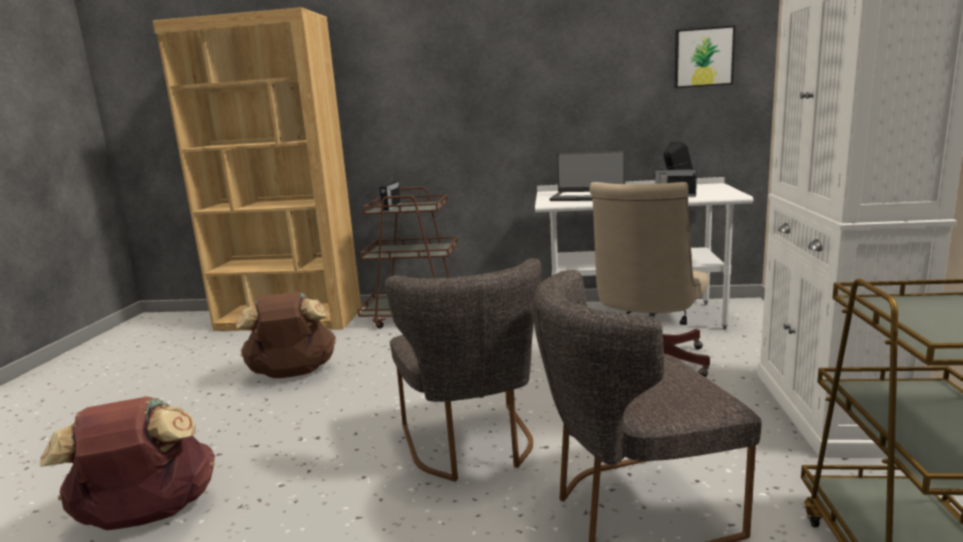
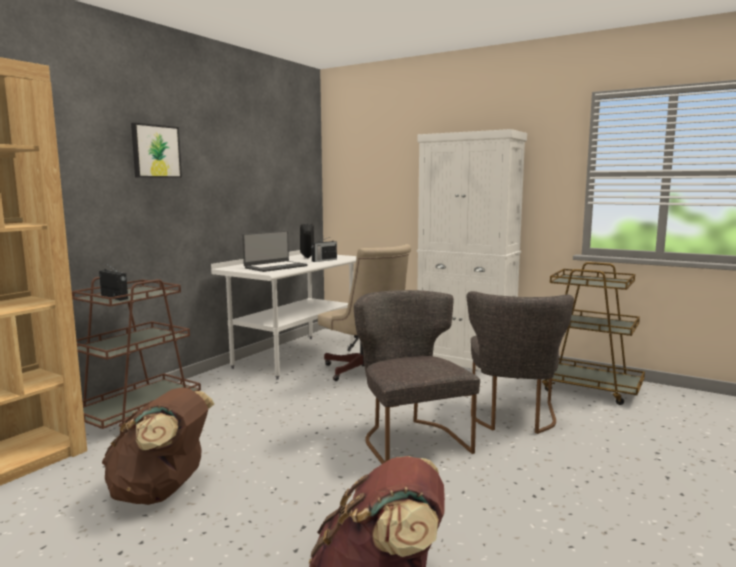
camera: 65 degrees left, 5 degrees down
grey chair [384,258,542,482] -> grey chair turned 120 degrees counterclockwise [354,290,480,464]
picture [675,25,736,88] -> picture moved to [131,123,182,178]

